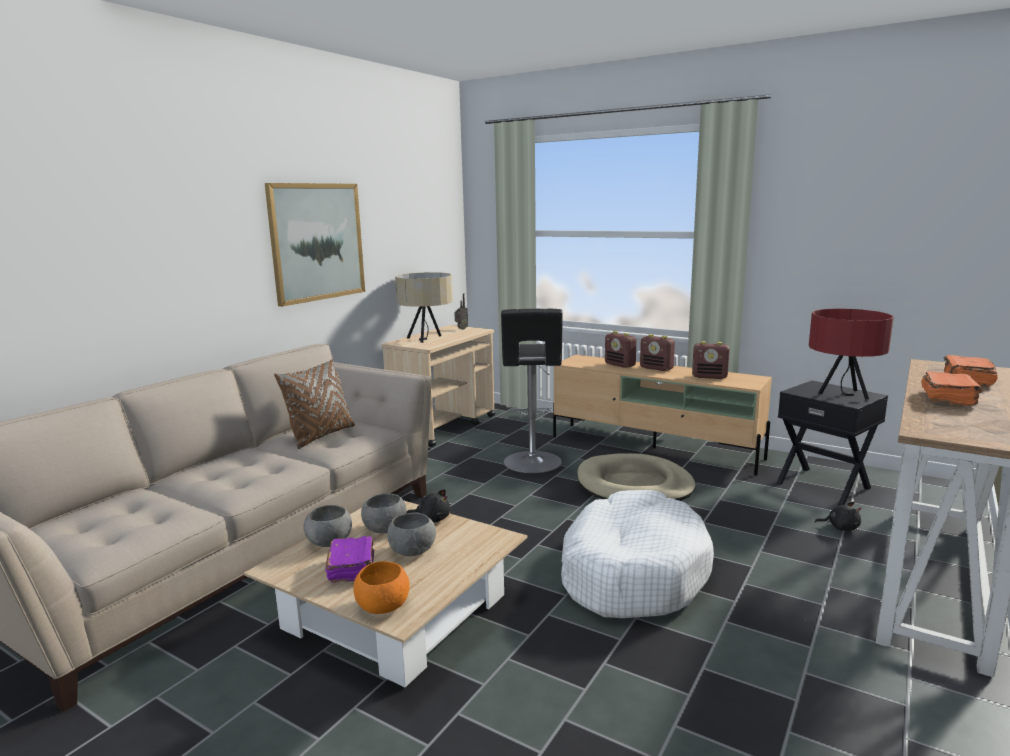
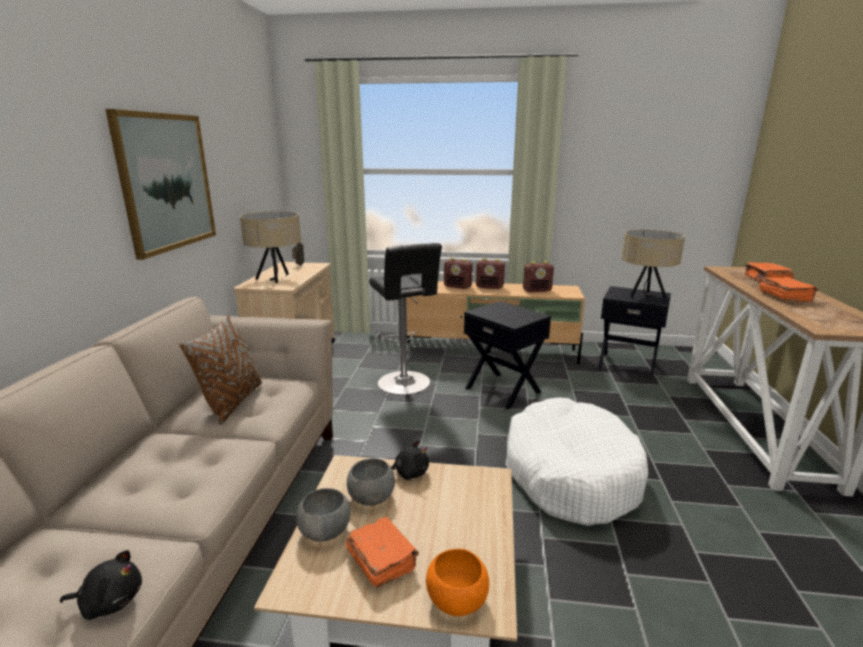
camera: 25 degrees left, 5 degrees up
purple book [325,536,374,583] -> orange book [346,517,419,588]
grey bowl [387,513,436,556] -> none
beige dog bed [577,453,696,501] -> black side table [464,301,551,409]
red table lamp [809,309,894,400] -> beige table lamp [621,230,685,299]
black plush toy [815,502,861,531] -> black plush toy moved to [60,550,142,620]

